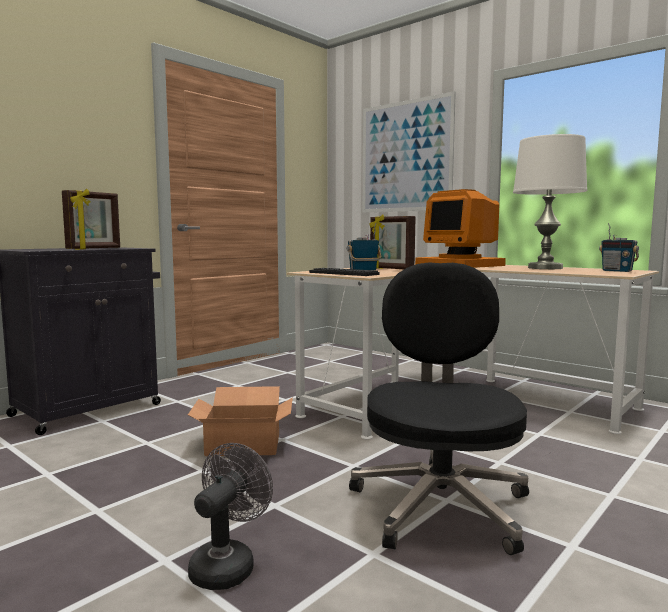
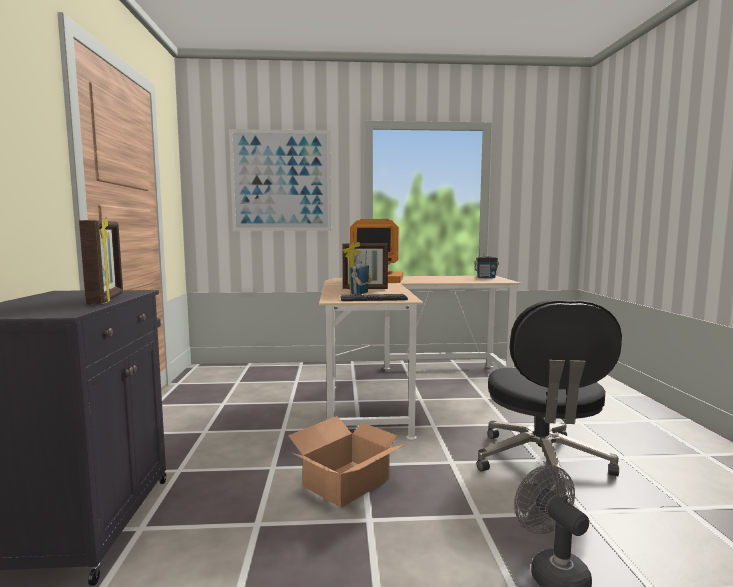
camera: 45 degrees left, 0 degrees up
black office chair [349,262,529,555] -> black office chair turned 135 degrees counterclockwise [477,299,622,484]
white table lamp [513,134,587,269] -> none

